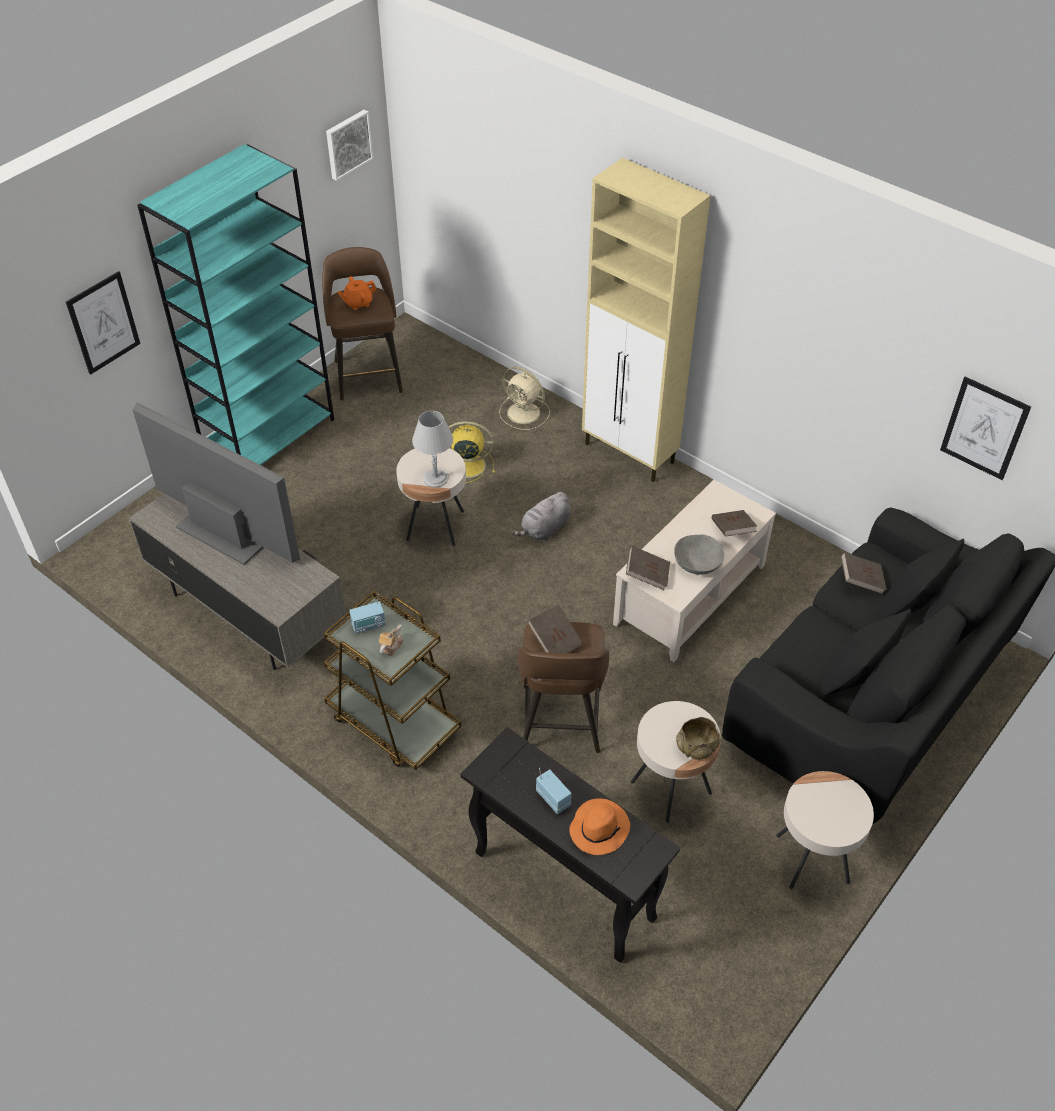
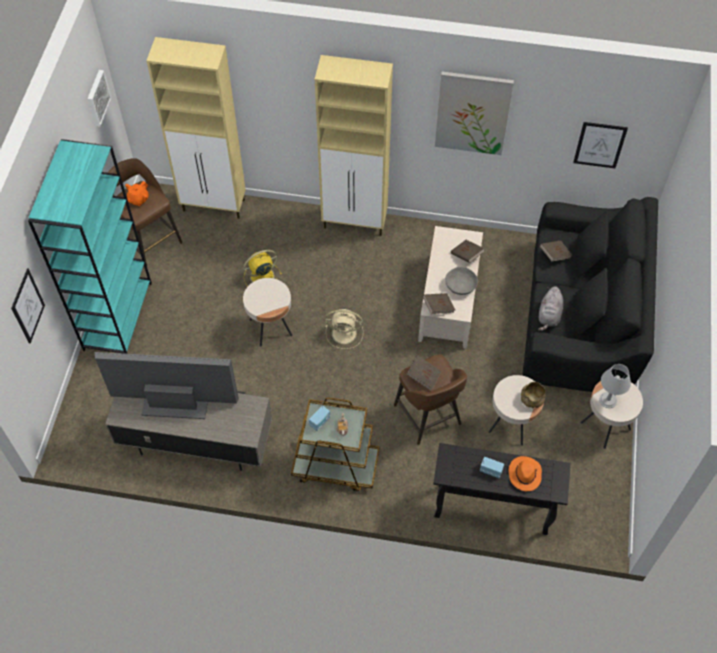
camera: 30 degrees left, 10 degrees up
grey table lamp [412,411,453,488] -> grey table lamp moved to [599,364,631,408]
beige fan [499,367,550,430] -> beige fan moved to [325,308,363,349]
grey plush toy [511,492,570,541] -> grey plush toy moved to [538,286,563,331]
none -> beige cabinet [146,37,246,219]
none -> picture [435,72,514,155]

